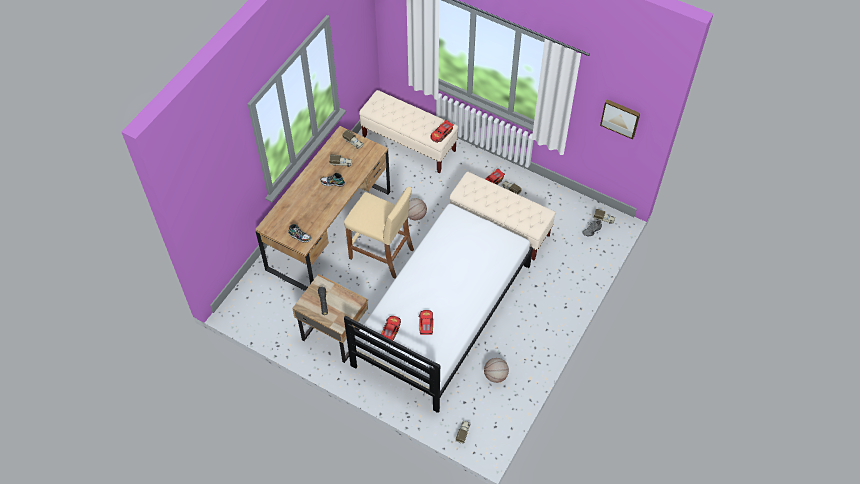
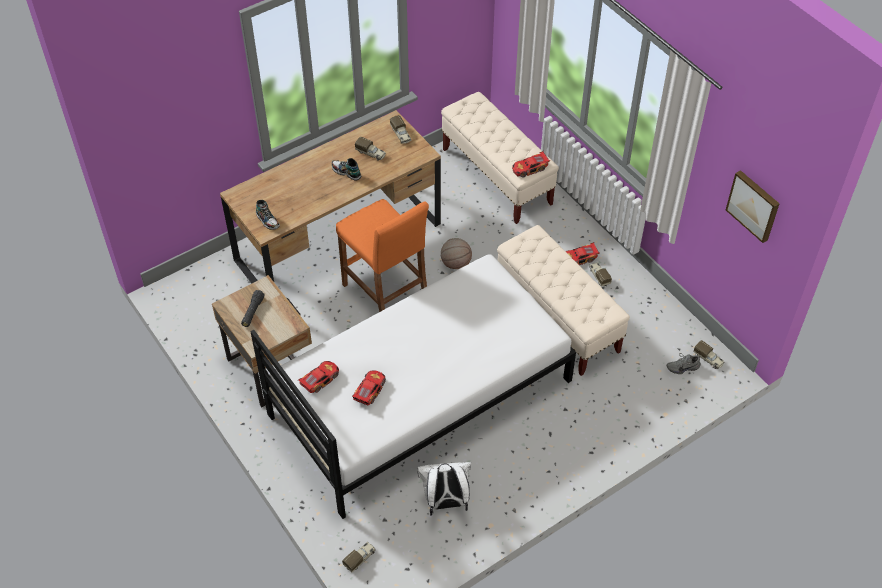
camera: 25 degrees right, 5 degrees down
beige stool [344,187,414,278] -> orange stool [336,199,429,312]
basketball [484,358,509,383] -> white backpack [417,462,471,516]

